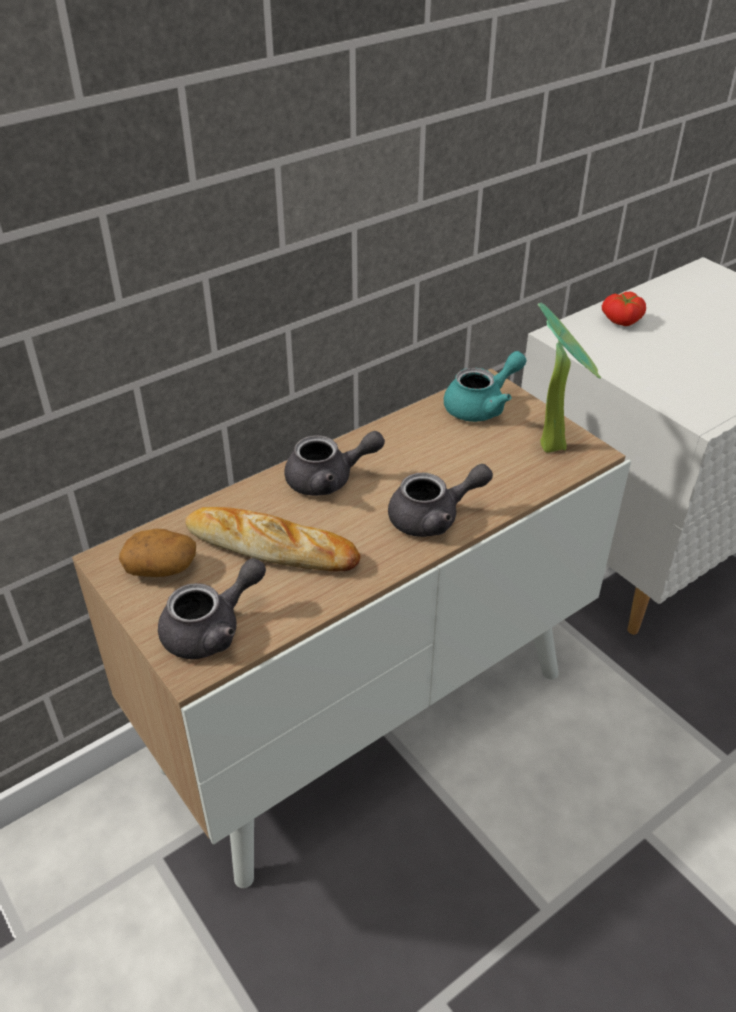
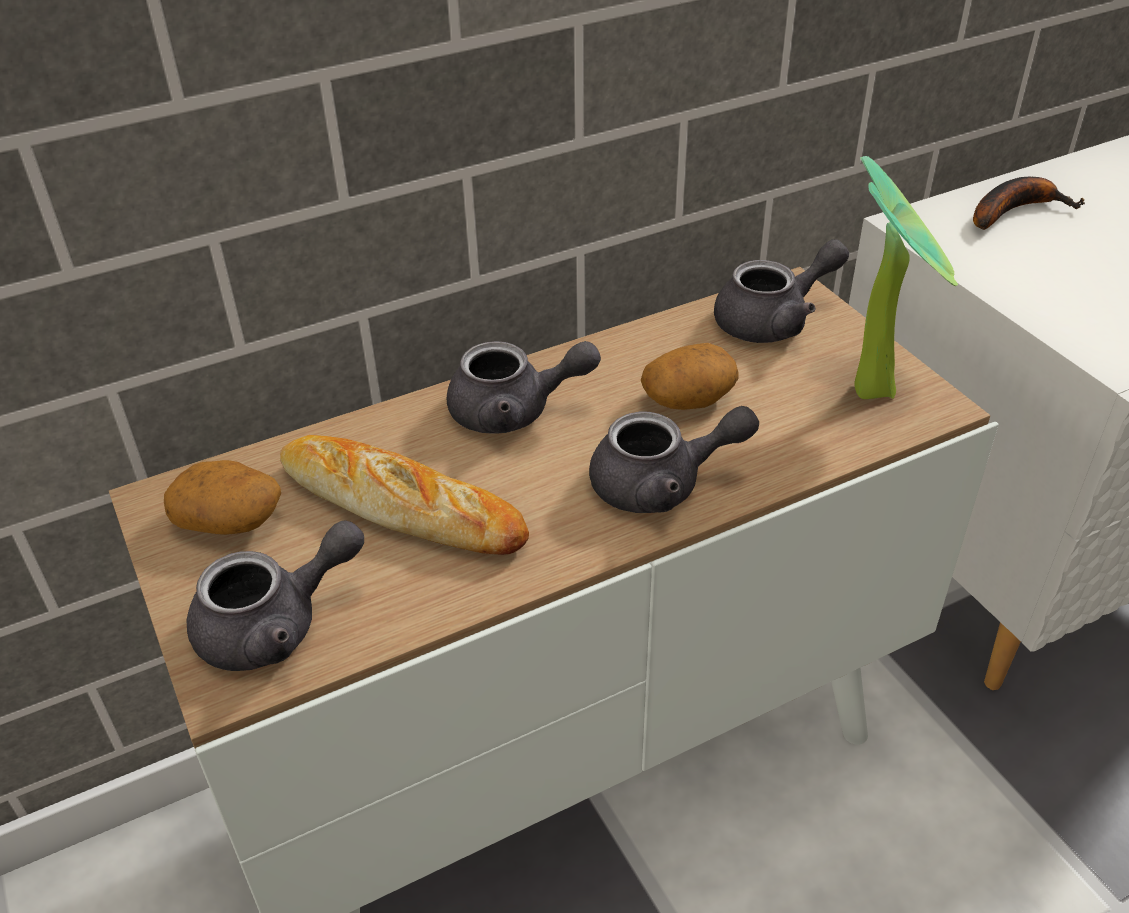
camera: 10 degrees right, 0 degrees up
turquoise teapot [444,351,526,422] -> grey teapot [714,239,849,343]
tomato [602,291,646,326] -> banana [973,177,1085,230]
none -> potato [641,343,739,410]

